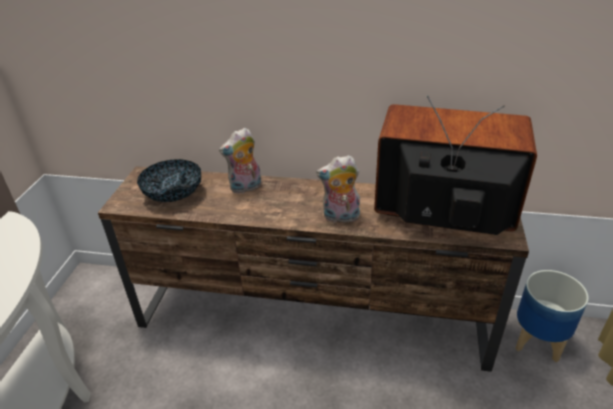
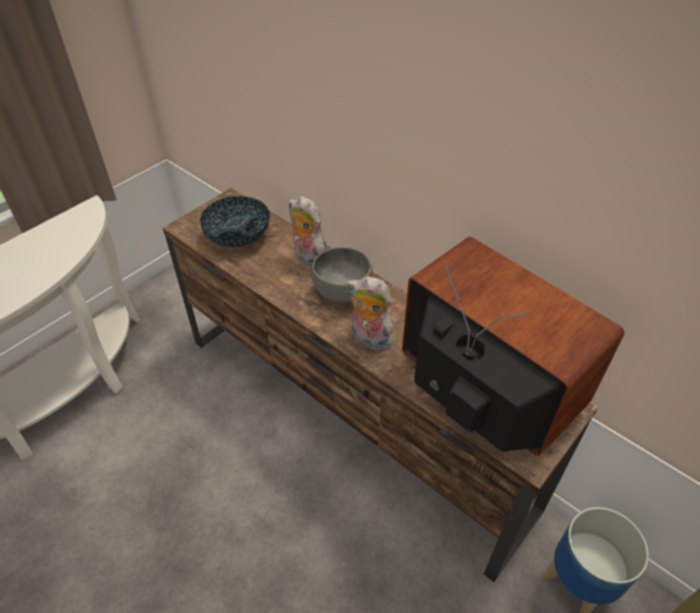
camera: 30 degrees right, 10 degrees up
plush toy [219,128,261,194] -> plush toy turned 45 degrees clockwise [289,196,327,268]
none -> grey bowl [311,247,373,303]

